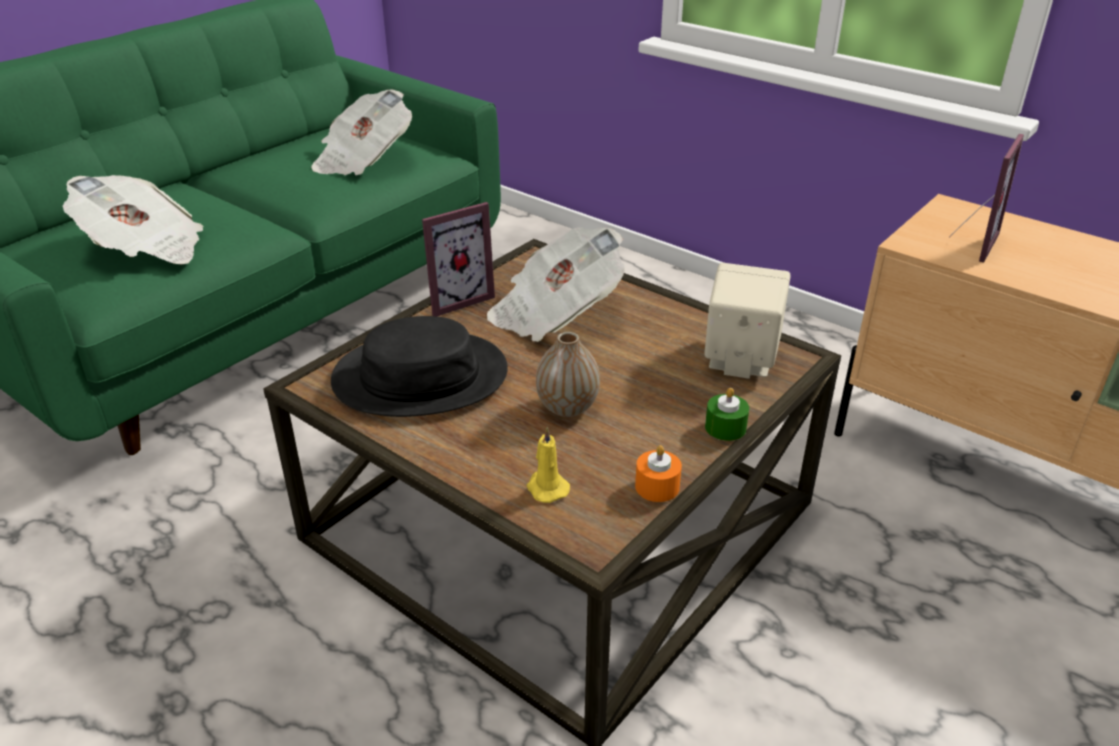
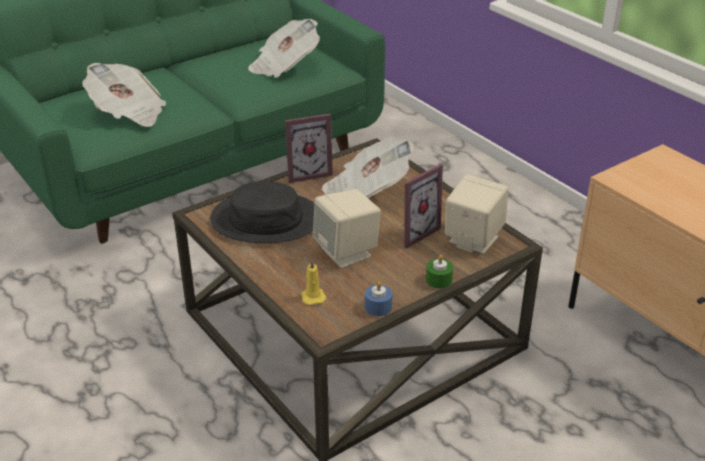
camera: 15 degrees right, 0 degrees up
vase [536,332,600,417] -> beige speaker [313,189,381,268]
orange candle [635,445,682,502] -> blue candle [365,281,392,316]
picture frame [950,134,1024,262] -> picture frame moved to [403,164,443,249]

